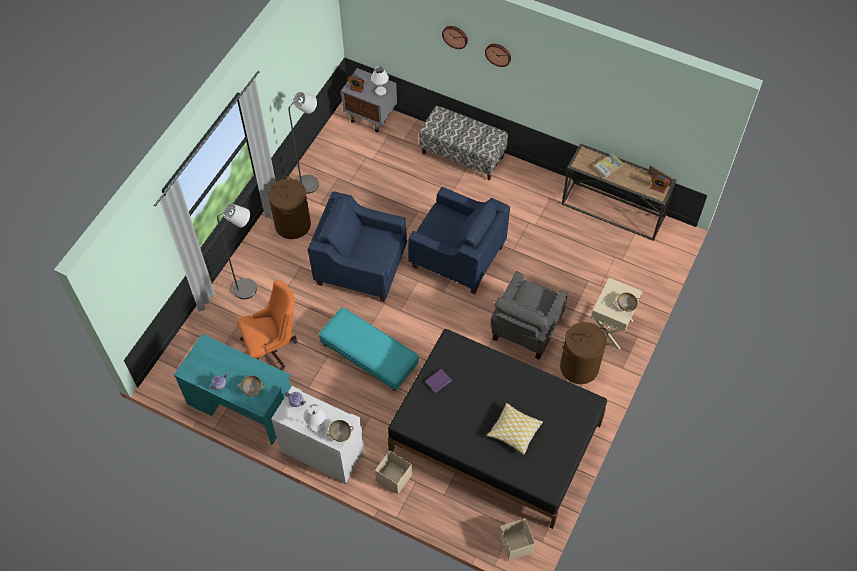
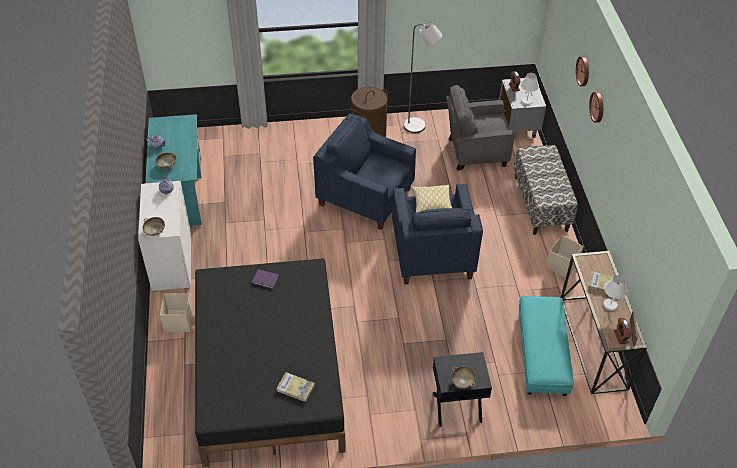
camera: 55 degrees right, 10 degrees down
grey floor lamp [217,204,257,299] -> none
orange office chair [237,280,298,370] -> none
white table lamp [304,404,326,433] -> white table lamp moved to [603,275,627,311]
blue armchair [307,192,407,302] -> blue armchair turned 45 degrees counterclockwise [313,113,416,230]
turquoise ottoman [319,308,419,391] -> turquoise ottoman moved to [519,296,574,396]
pillow [487,403,543,455] -> pillow moved to [412,185,452,212]
grey armchair [491,271,568,360] -> grey armchair moved to [446,85,514,171]
beige storage box [499,518,535,561] -> beige storage box moved to [546,235,584,278]
brown laundry basket [560,322,608,384] -> none
beige nightstand [591,278,643,350] -> black nightstand [433,352,492,427]
none -> book [276,372,315,402]

